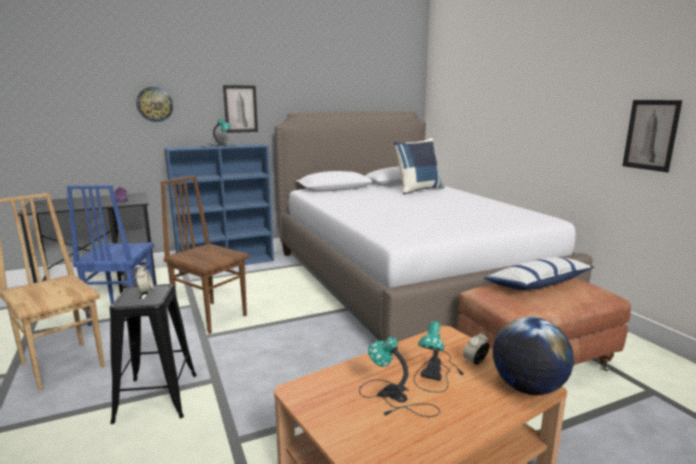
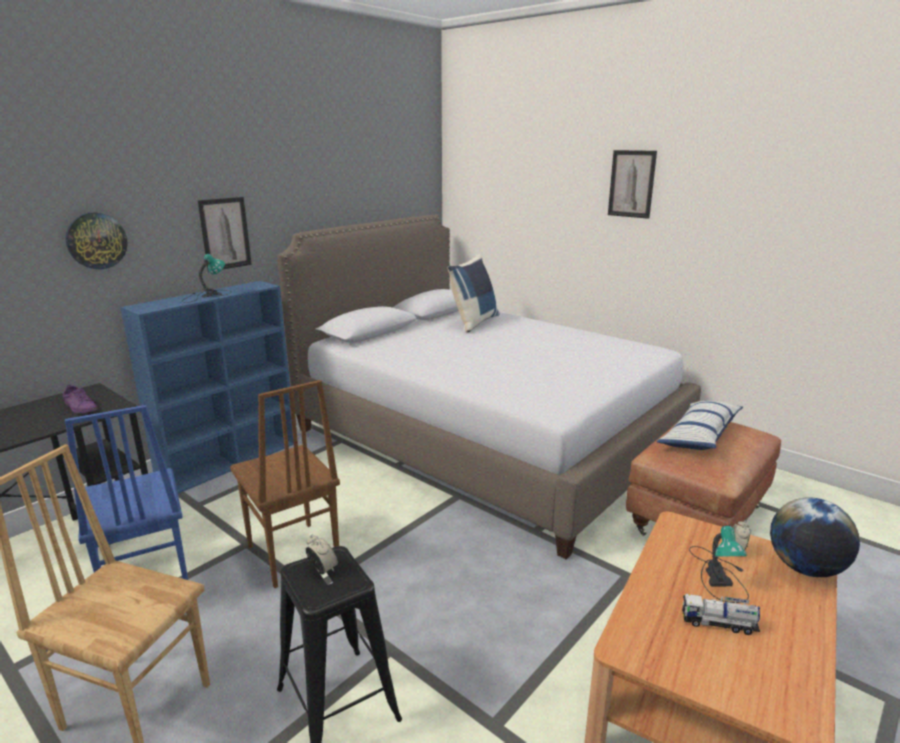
camera: 25 degrees left, 5 degrees up
brown chair [161,176,249,334] -> brown chair turned 135 degrees counterclockwise [230,380,340,588]
table lamp [359,337,440,417] -> toy truck [682,594,760,635]
picture [622,100,682,172] -> picture moved to [608,150,657,219]

